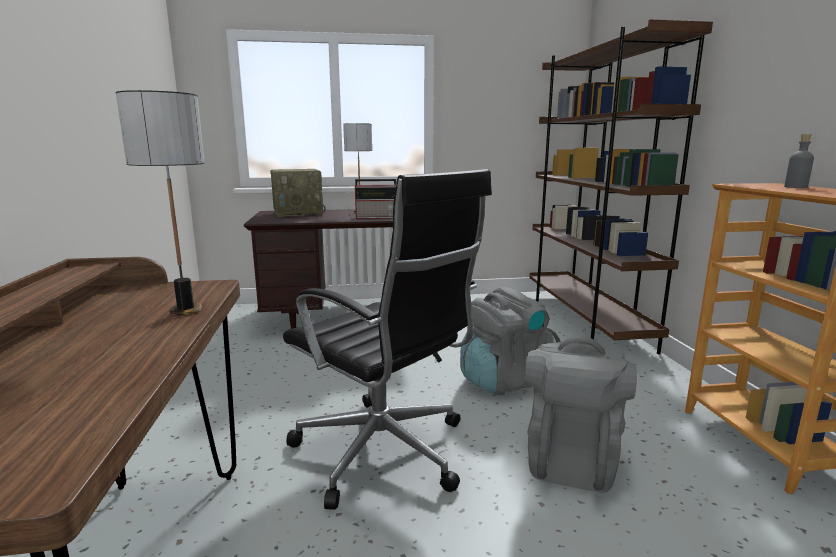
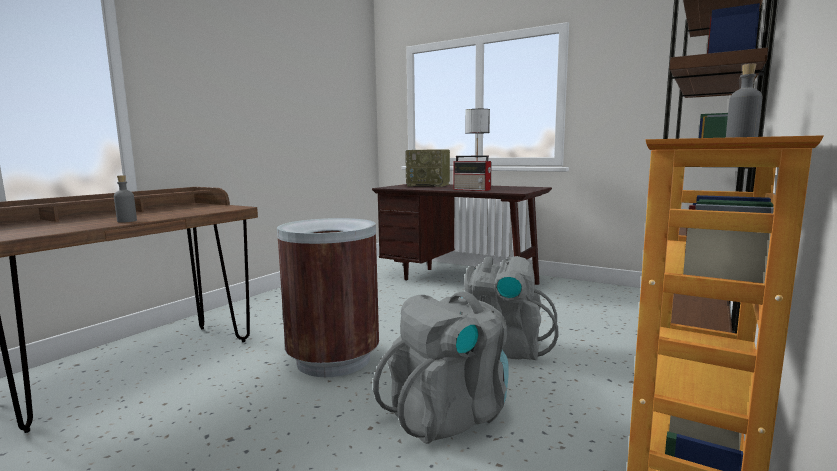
camera: 40 degrees right, 5 degrees down
table lamp [116,90,205,316] -> none
black office chair [283,169,492,510] -> brown trash can [277,218,379,377]
none -> grey bottle [114,175,137,223]

